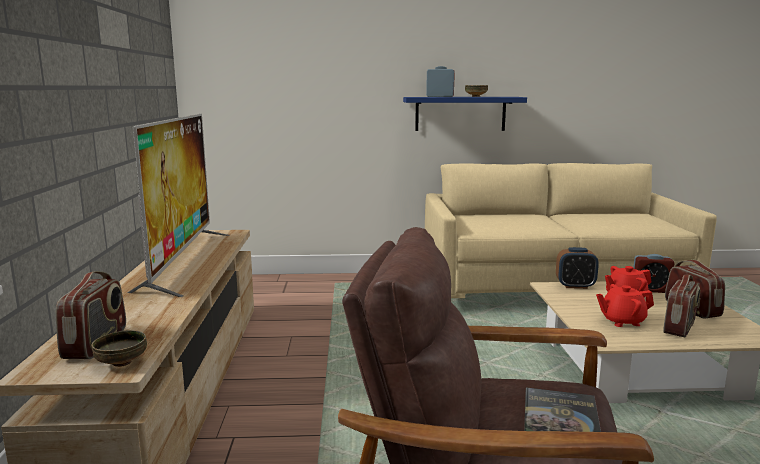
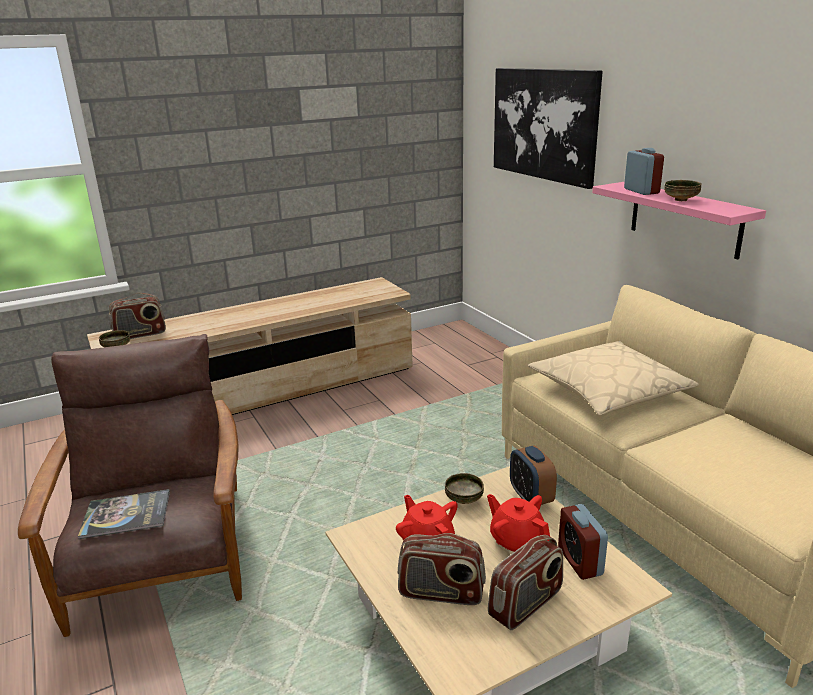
camera: 65 degrees right, 10 degrees up
television [127,114,230,297] -> none
blue shelf [403,97,527,131] -> pink shelf [592,182,766,259]
none -> bowl [445,473,484,504]
none -> picture [494,68,603,189]
none -> beige pillow [528,341,699,415]

